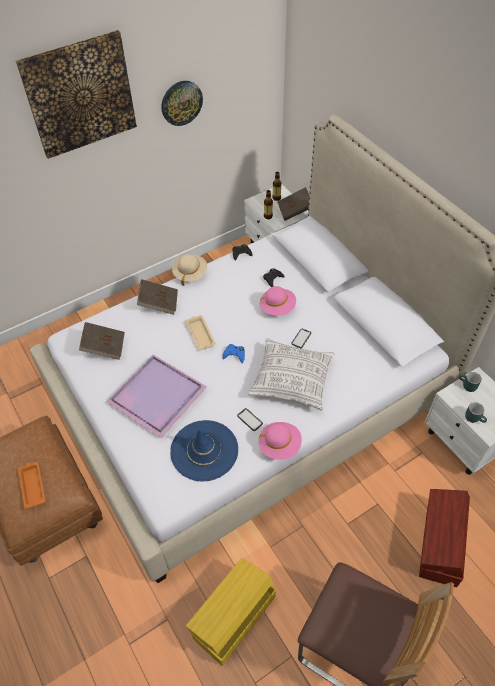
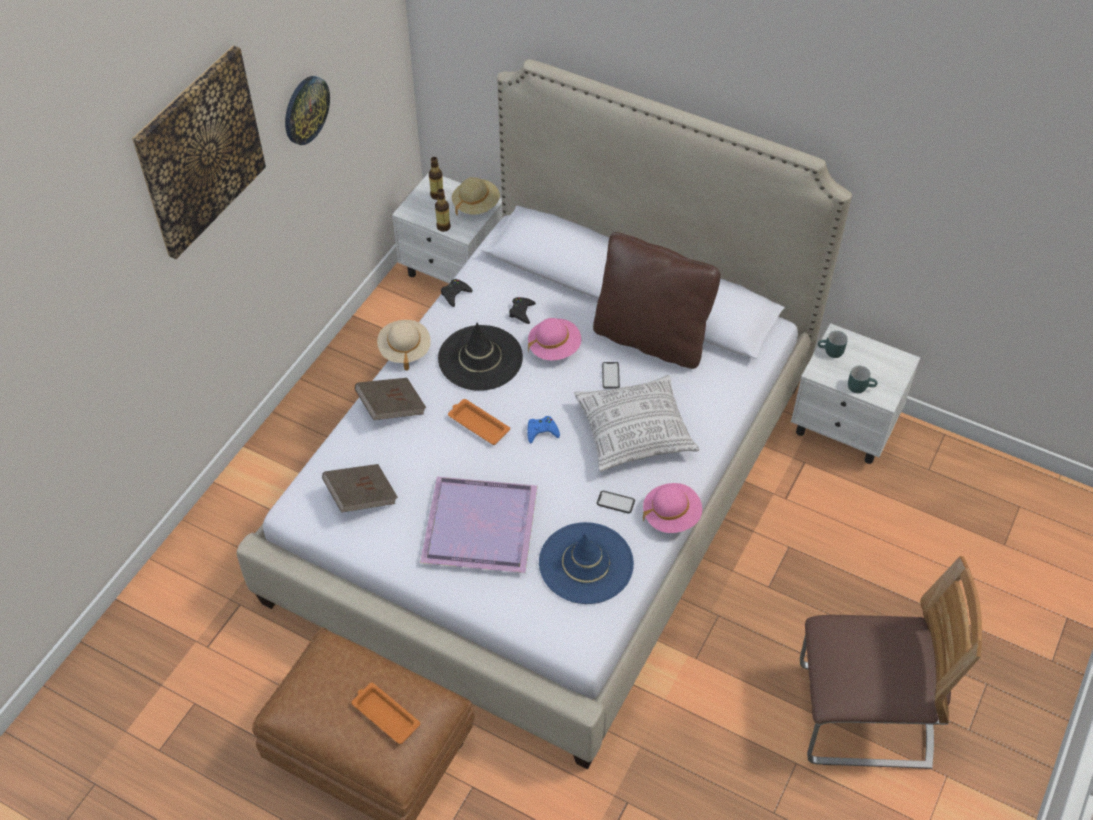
camera: 30 degrees left, 0 degrees up
beige tray [186,315,216,350] -> orange tray [448,399,510,445]
yellow storage box [186,558,276,666] -> none
brown book [277,187,309,221] -> beige hat [452,177,500,215]
brown storage box [419,489,470,587] -> none
none -> black hat [438,323,523,391]
none -> brown pillow [593,232,721,369]

